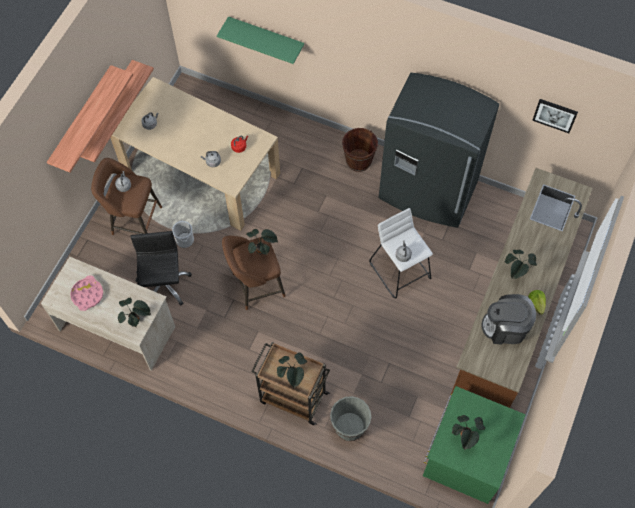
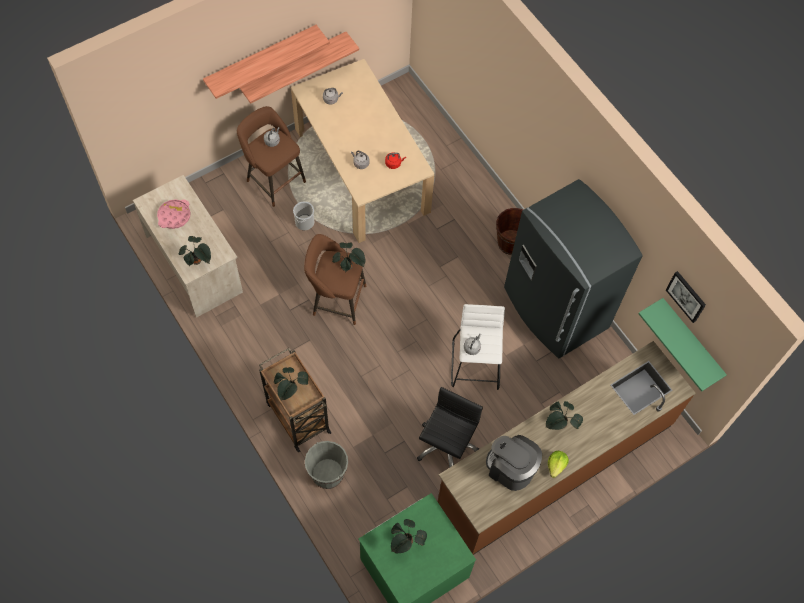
camera: 30 degrees right, 0 degrees up
black office chair [130,231,192,305] -> black office chair moved to [417,387,483,468]
green shelf [217,16,304,64] -> green shelf moved to [638,298,727,392]

